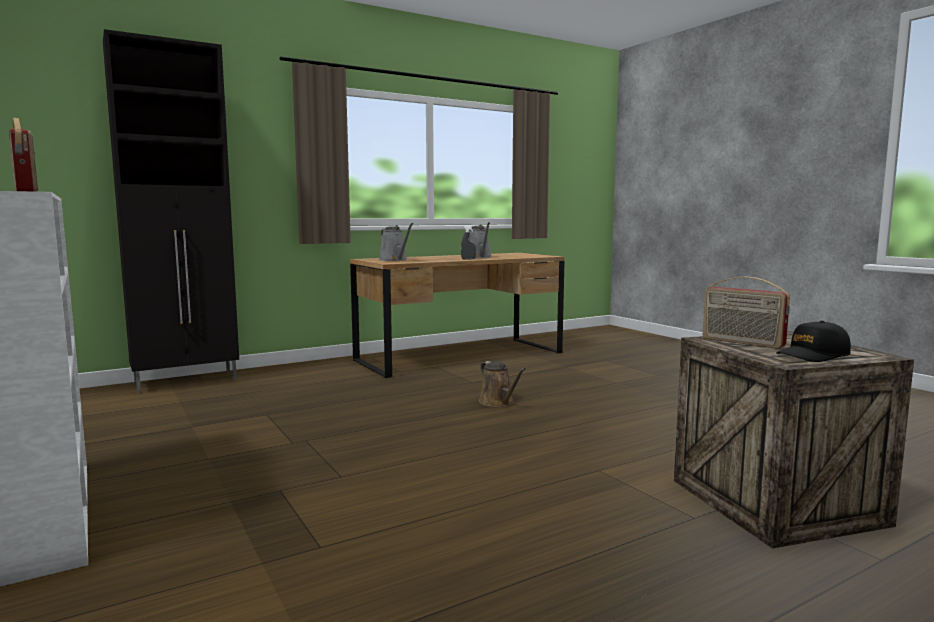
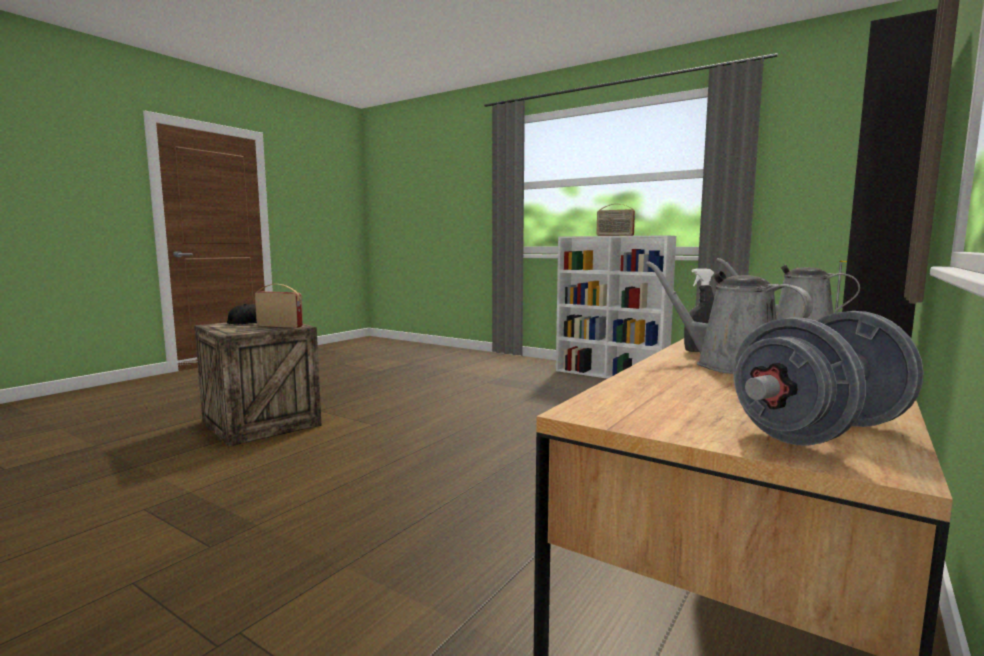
camera: 155 degrees right, 0 degrees up
brown watering can [479,361,526,407] -> none
none -> grey dumbbell [734,311,924,446]

